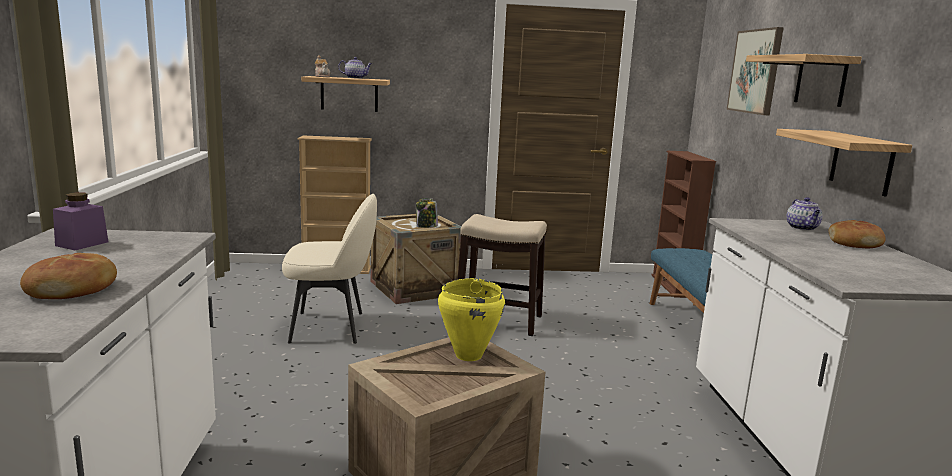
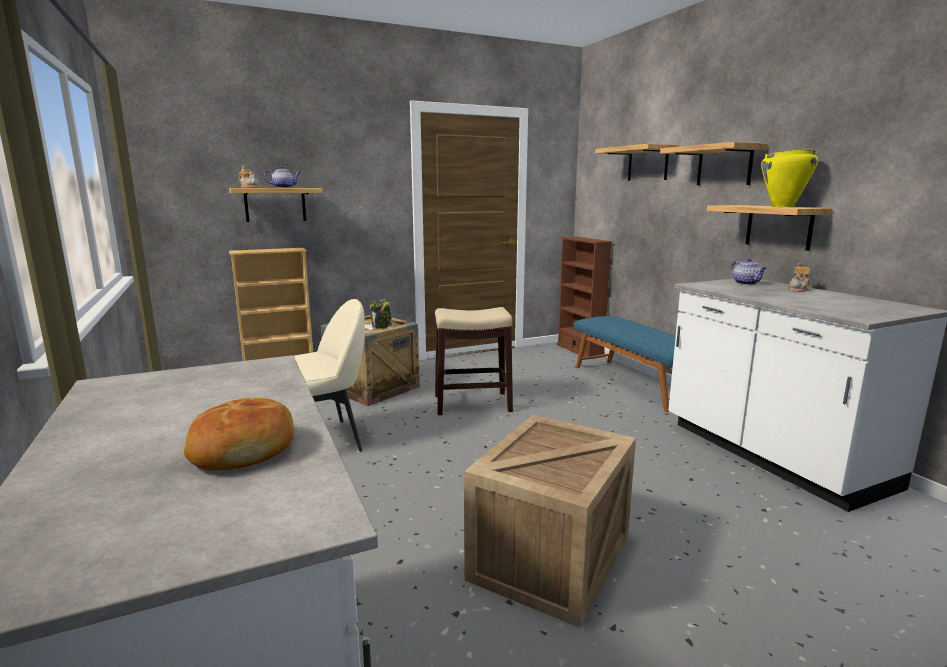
camera: 20 degrees left, 0 degrees up
purple jar [53,192,109,250] -> none
yellow cooking pot [438,278,505,361] -> yellow cooking pot moved to [761,149,818,207]
picture [727,27,784,116] -> shelf [595,144,679,181]
bread [828,220,886,248] -> teapot [789,262,810,292]

